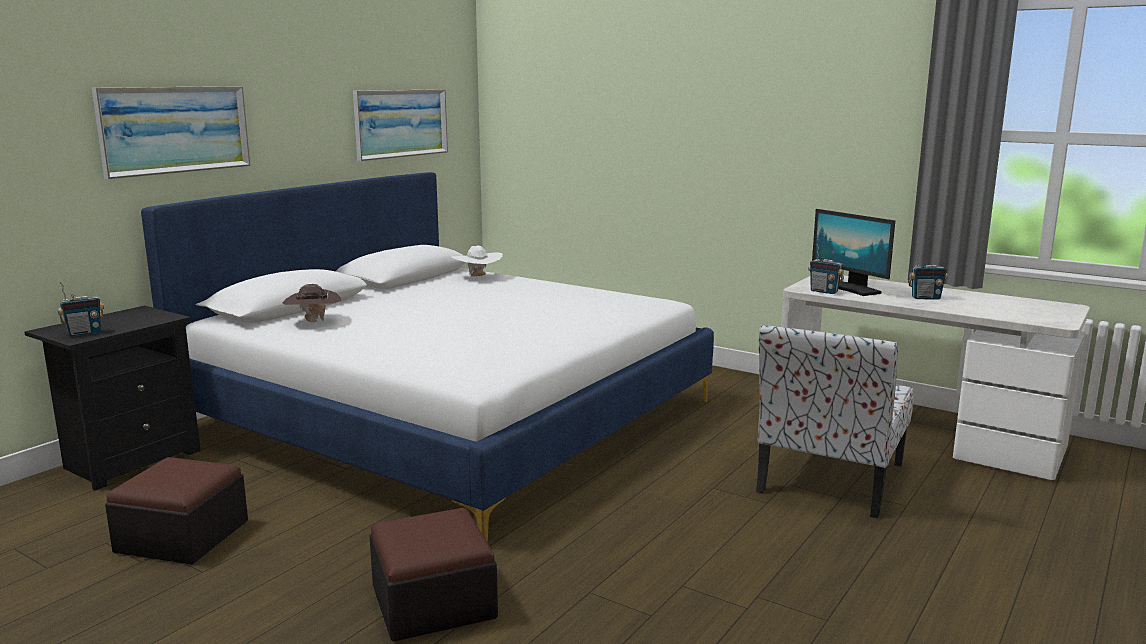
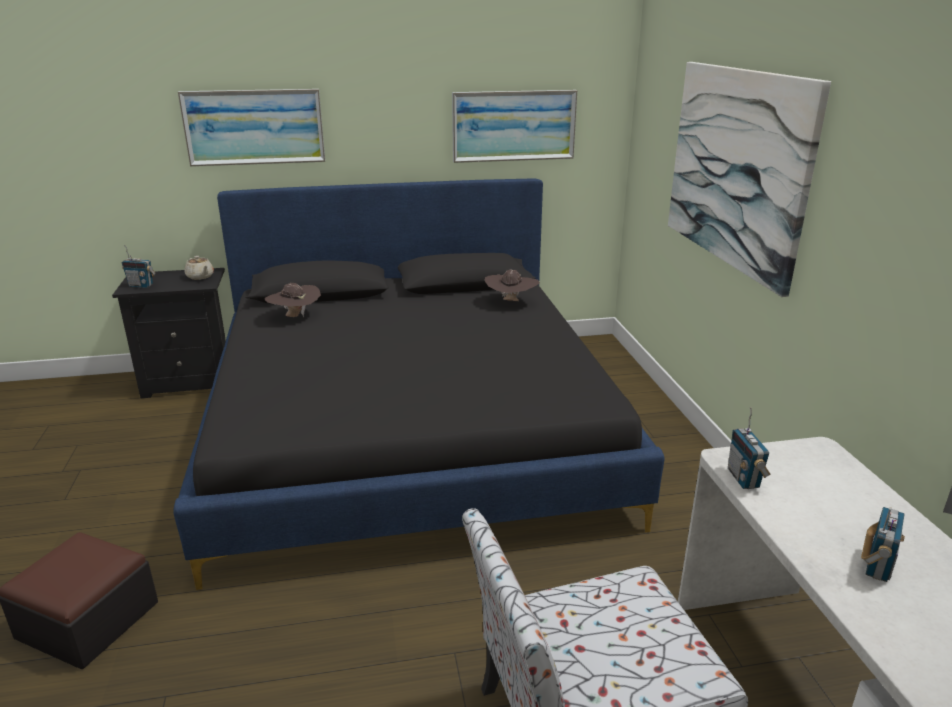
camera: 45 degrees right, 10 degrees up
ottoman [105,457,248,565] -> none
white bed [141,172,714,543] -> black bed [173,179,665,590]
white hat [451,246,503,277] -> brown hat [485,270,540,301]
monitor [812,209,895,296] -> none
radio [908,250,948,300] -> radio turned 105 degrees counterclockwise [861,507,905,582]
none -> beige teapot [184,256,214,280]
none -> picture [668,62,831,297]

